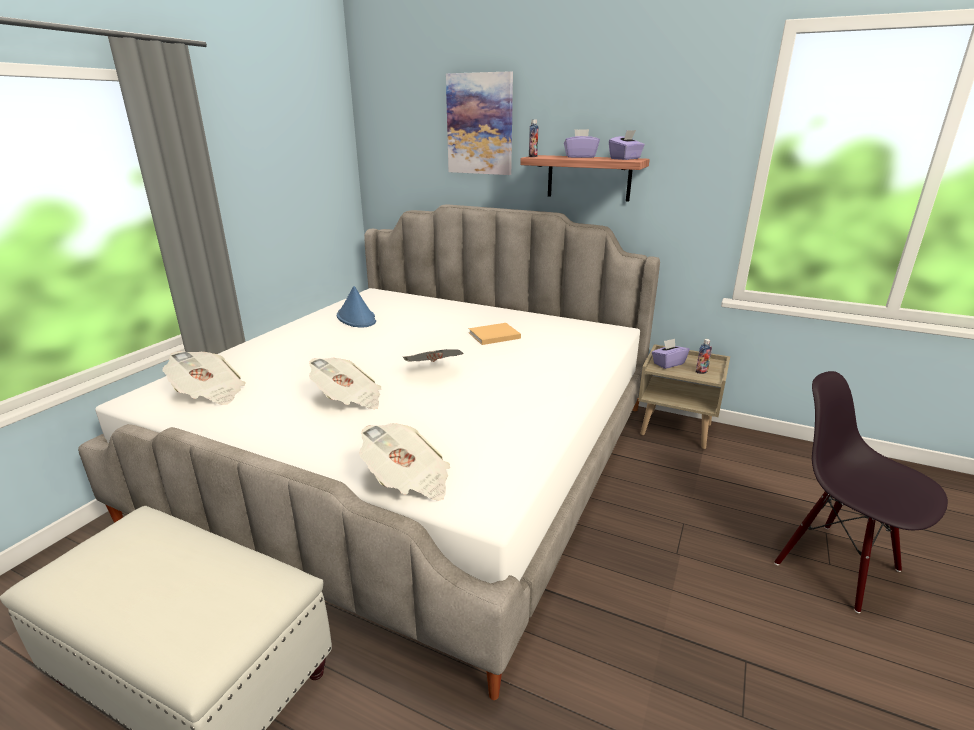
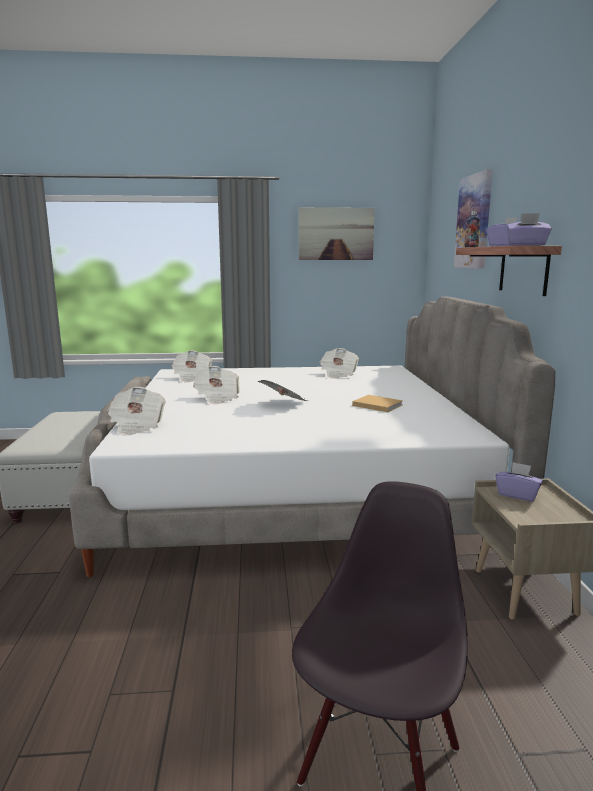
camera: 60 degrees right, 10 degrees down
blue hat [337,286,376,328] -> newspaper [320,348,359,379]
bottle [696,339,712,374] -> none
none -> picture [299,207,375,260]

